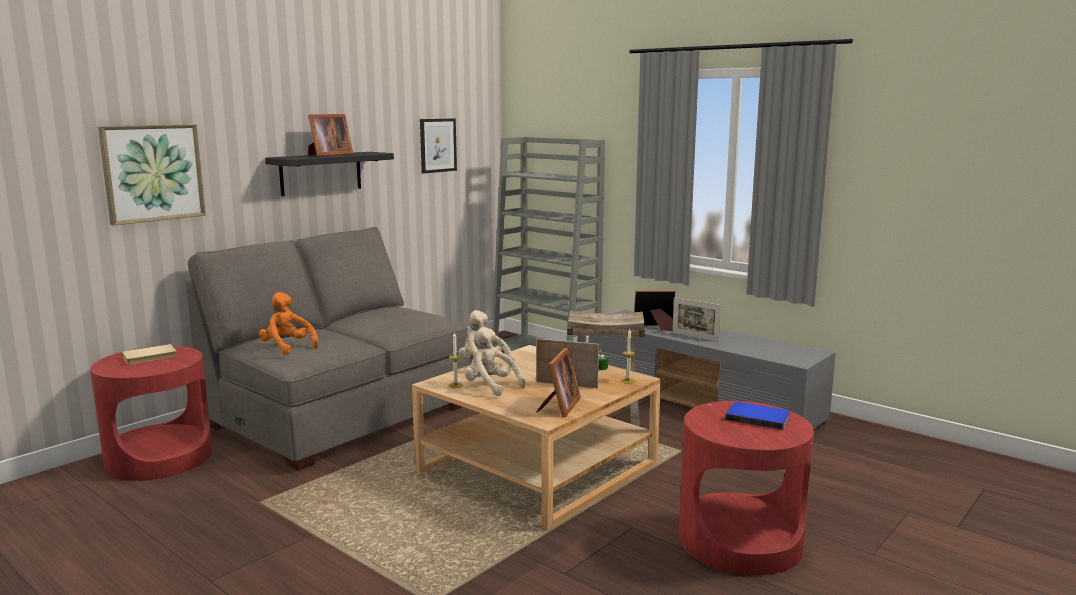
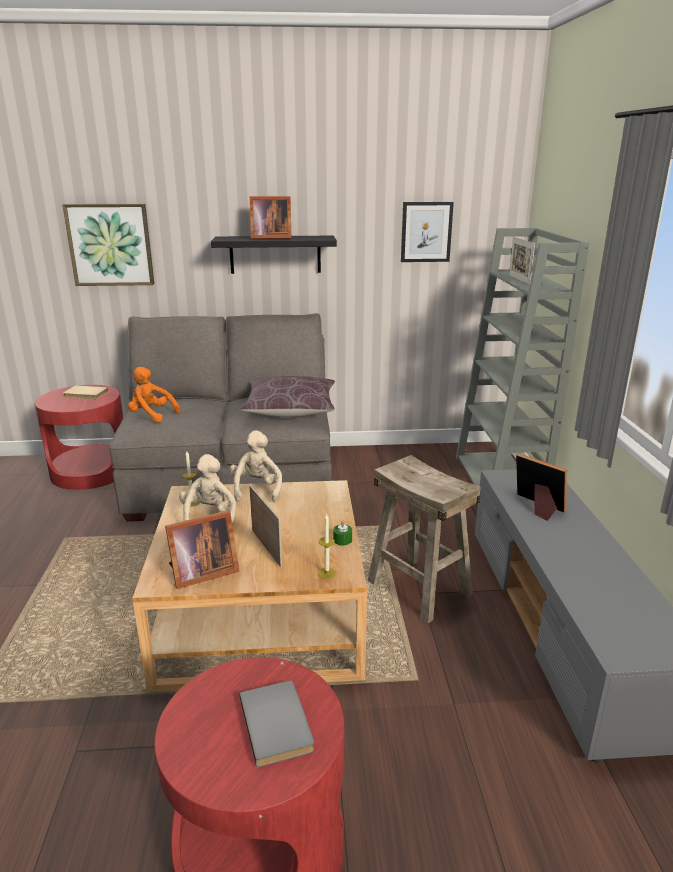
camera: 45 degrees right, 10 degrees up
orange plush toy [259,292,319,355] -> orange plush toy turned 60 degrees counterclockwise [128,367,180,423]
picture frame [672,297,721,342] -> picture frame moved to [509,237,535,285]
blue book [725,402,790,430] -> grey book [239,680,314,768]
none -> brown pillow [239,376,335,417]

